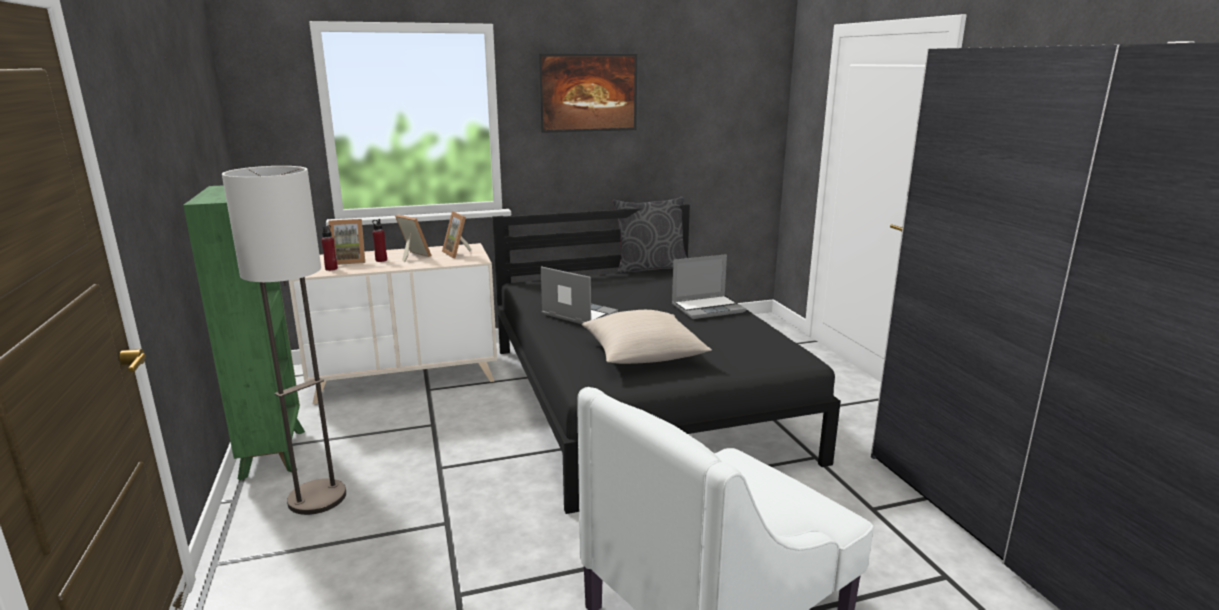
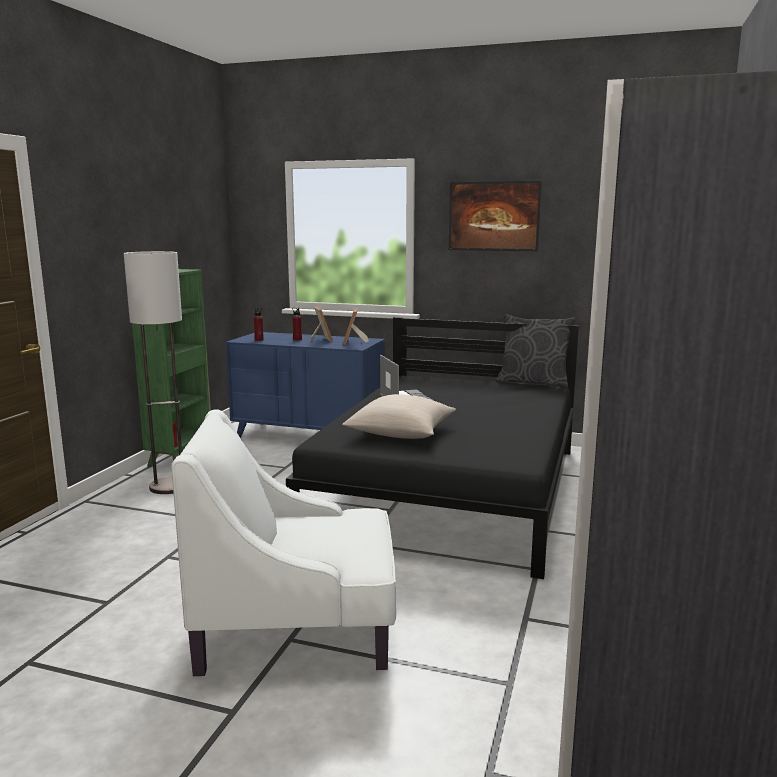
camera: 35 degrees right, 5 degrees down
beige dresser [289,243,497,404] -> blue dresser [226,332,385,438]
picture frame [328,219,365,265] -> none
laptop [672,254,746,319] -> none

